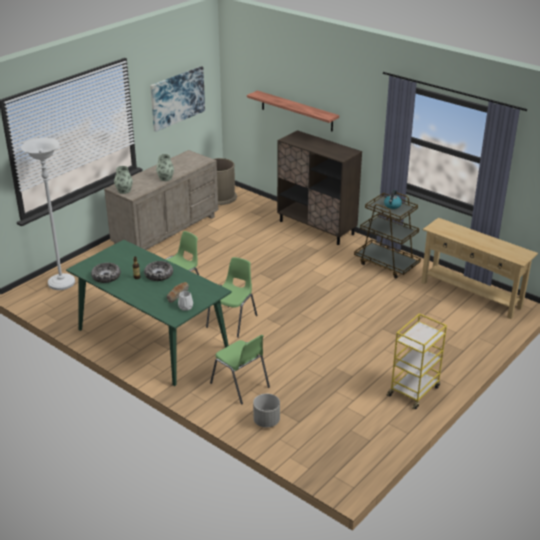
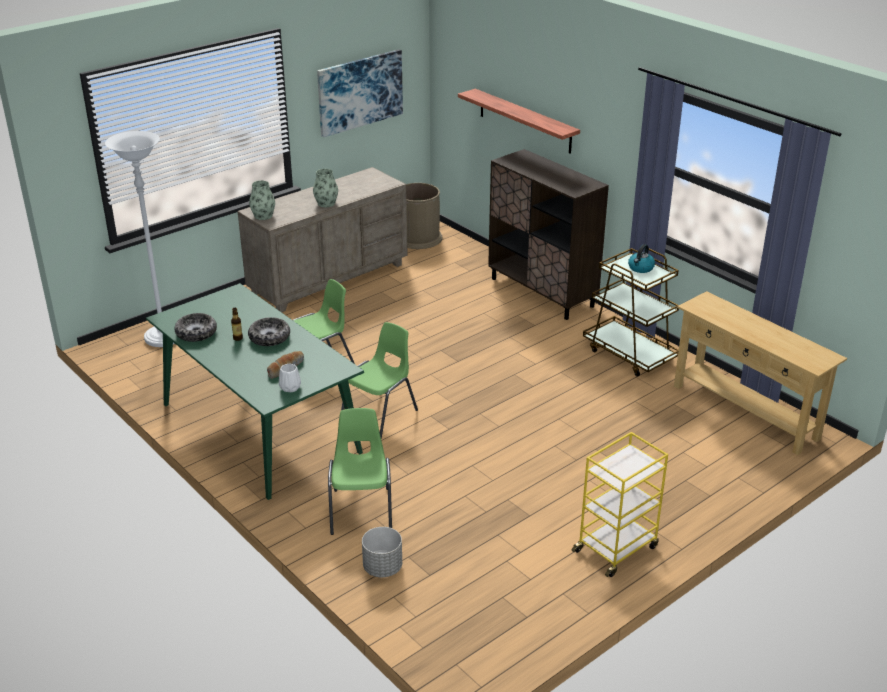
camera: 10 degrees right, 0 degrees up
green chair [210,335,270,405] -> green chair turned 150 degrees counterclockwise [328,408,392,535]

